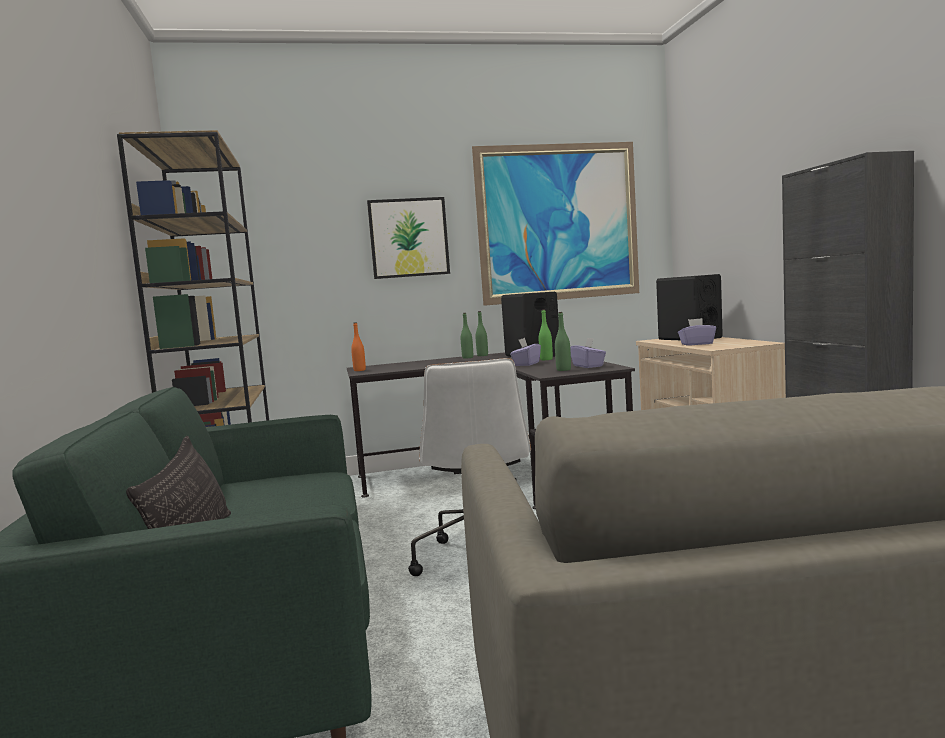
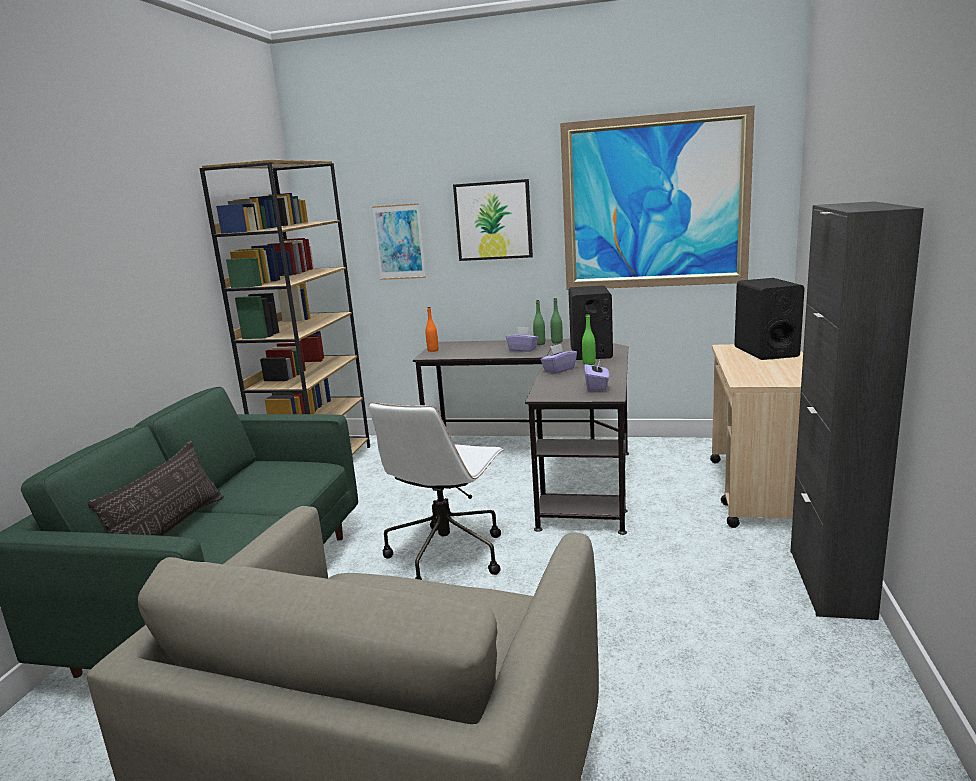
camera: 25 degrees right, 10 degrees up
green bottle [555,312,571,371] -> none
purple tissue box [678,318,716,346] -> purple tissue box moved to [506,327,539,352]
none -> picture [372,203,426,280]

